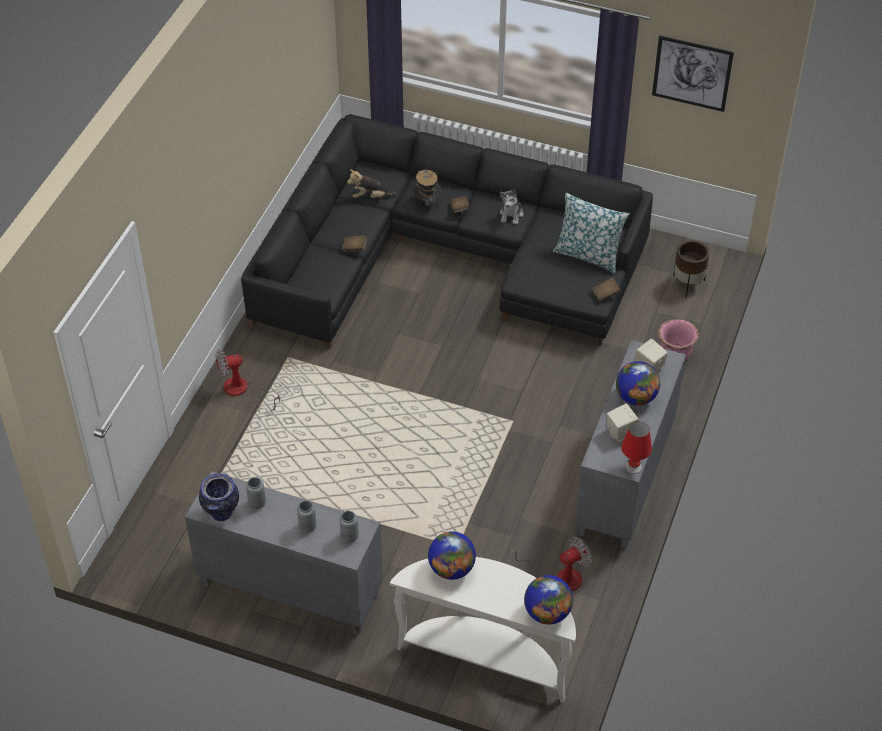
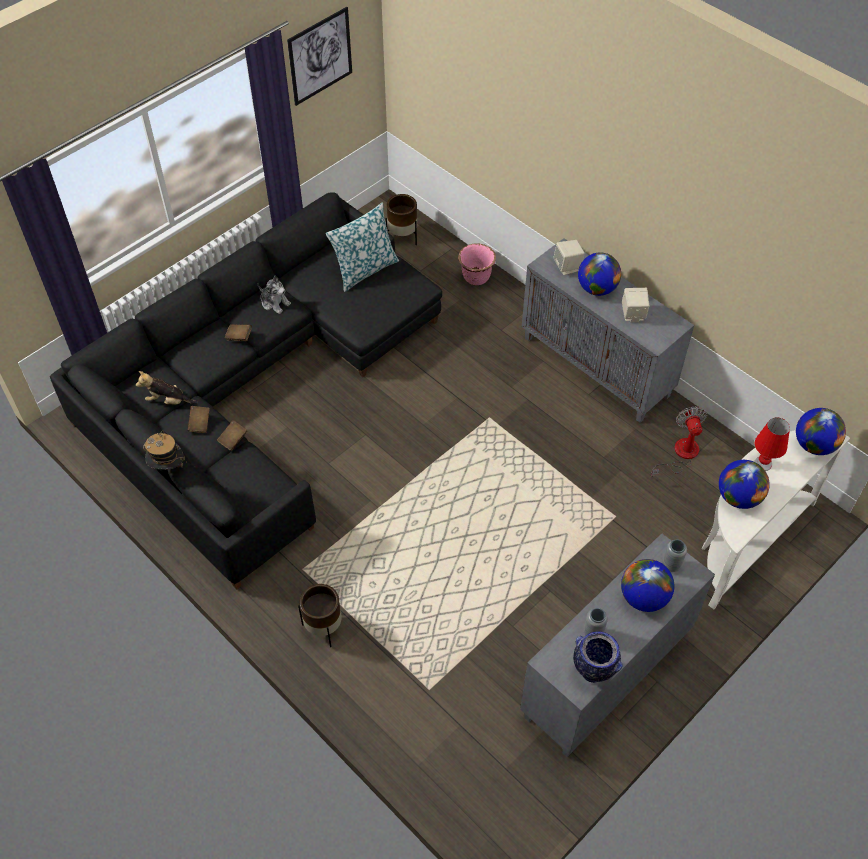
camera: 65 degrees left, 5 degrees up
fan [215,349,280,411] -> brown planter [298,584,342,647]
grey vase [297,501,317,533] -> globe [621,559,674,612]
plush toy [347,169,397,198] -> plush toy turned 75 degrees clockwise [136,371,198,405]
hat [413,170,441,206] -> hat moved to [143,430,187,470]
brown book [592,277,621,302] -> brown book moved to [187,406,210,433]
red table lamp [621,421,652,474] -> red table lamp moved to [754,417,790,471]

